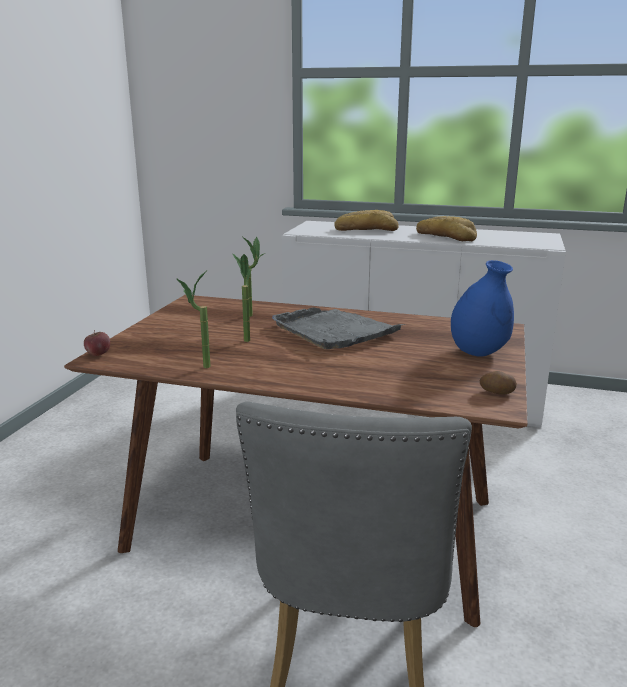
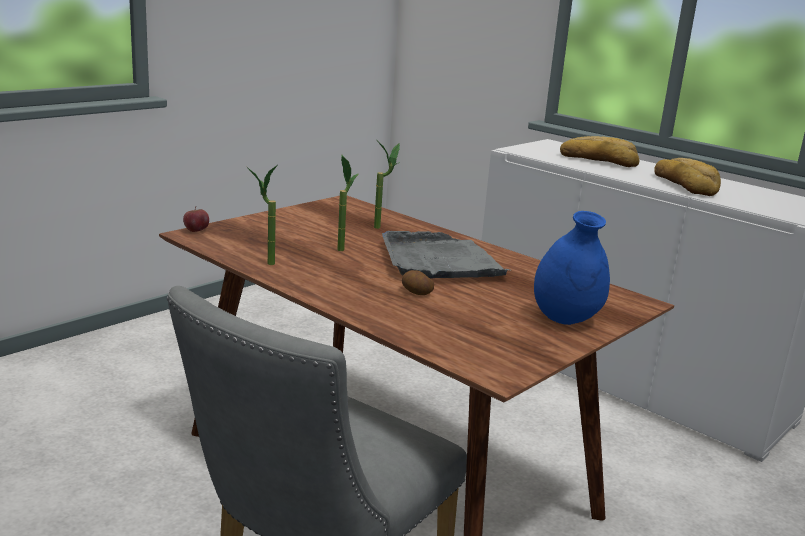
camera: 25 degrees right, 0 degrees up
potato [480,371,517,395] -> potato moved to [402,270,434,295]

